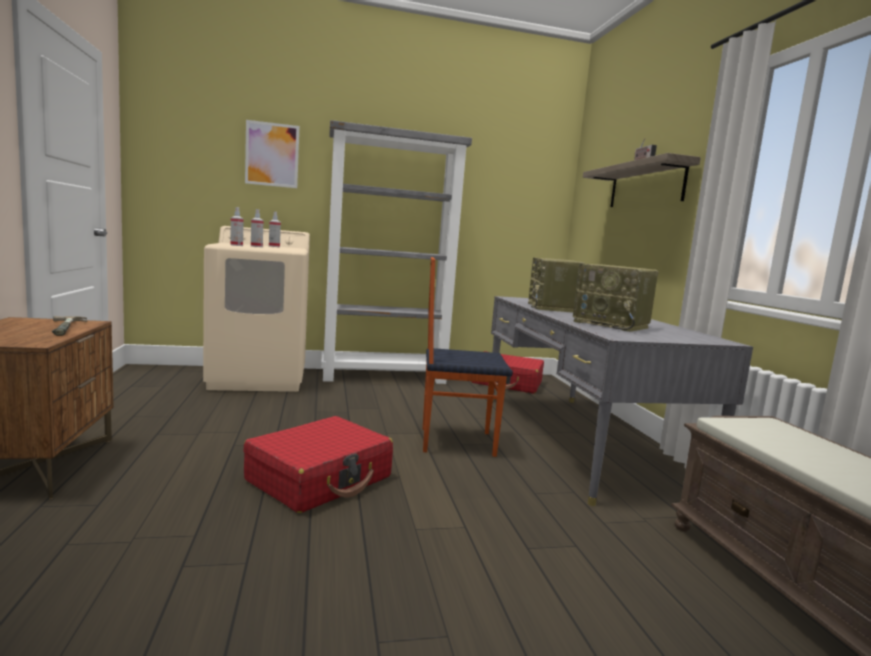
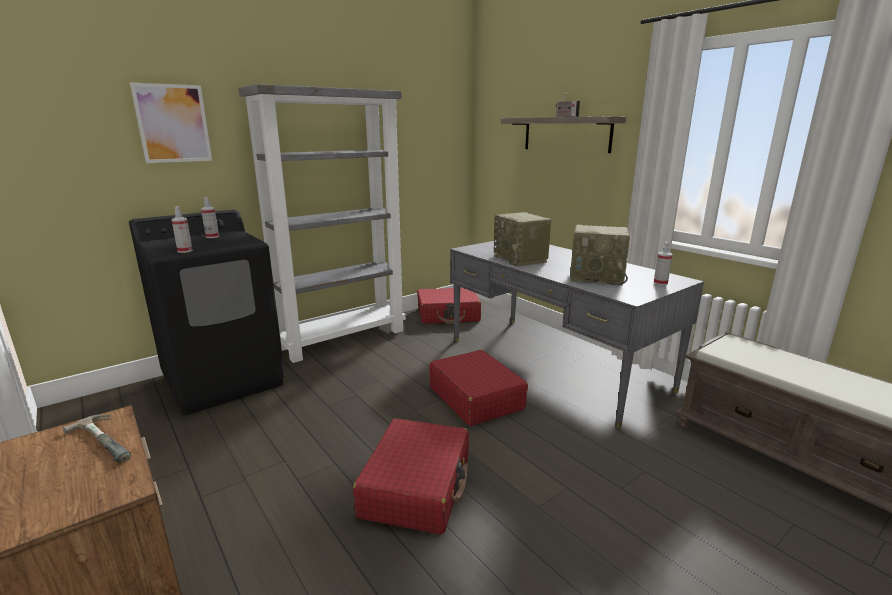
camera: 25 degrees left, 10 degrees up
beige washing machine [203,226,310,392] -> black washing machine [129,210,285,415]
spray bottle [251,209,263,247] -> spray bottle moved to [654,242,673,285]
chair [423,257,513,457] -> red suitcase [429,350,528,426]

